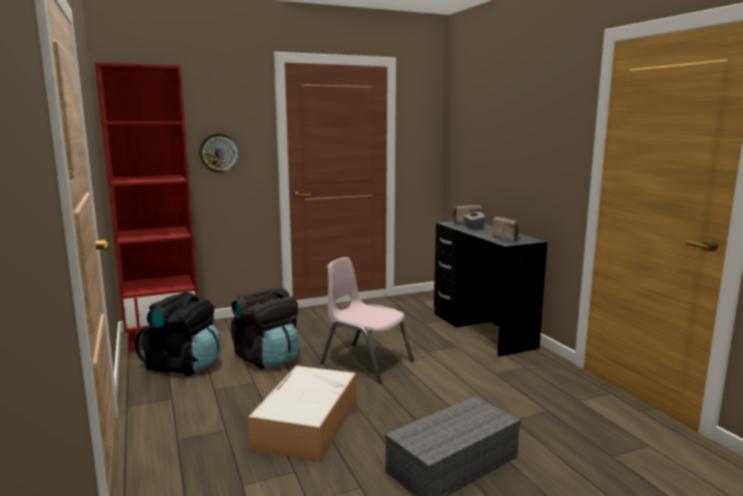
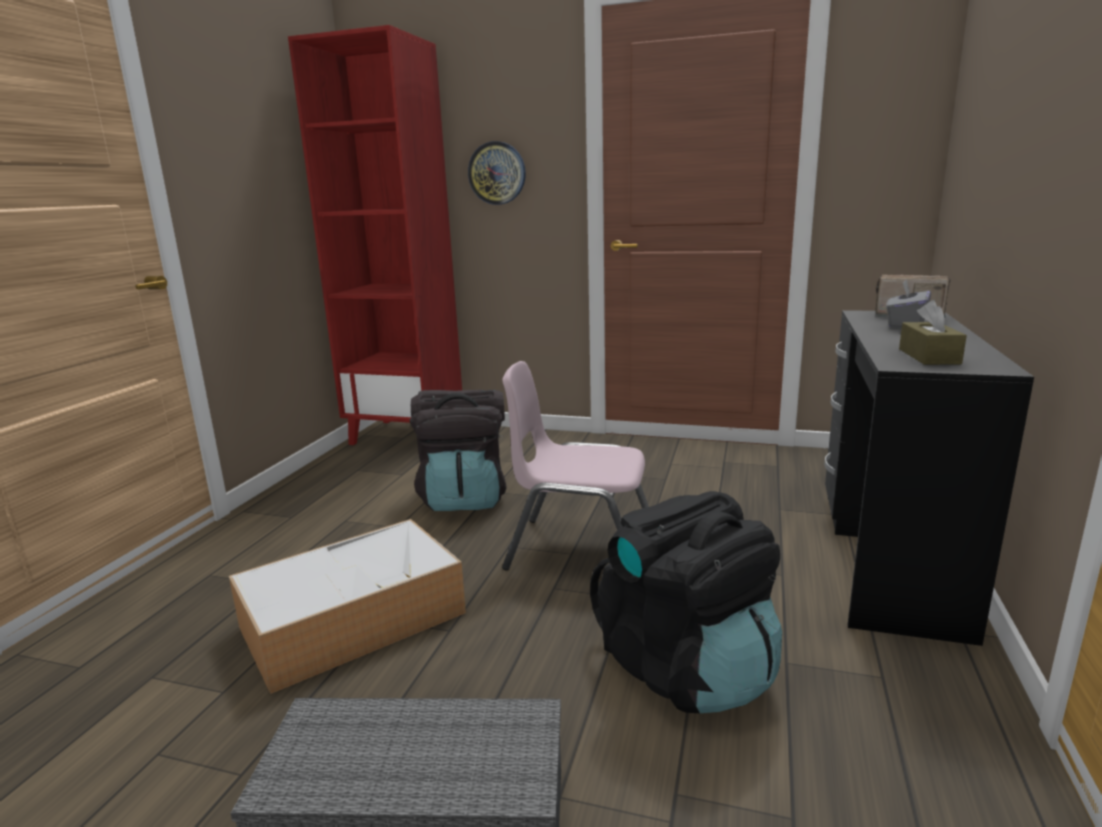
camera: 40 degrees right, 5 degrees up
black backpack [135,292,221,376] -> black backpack moved to [590,491,782,713]
pink chair [320,257,414,383] -> pink chair turned 60 degrees counterclockwise [502,361,649,570]
radio [493,216,523,242] -> brown tissue box [899,300,967,365]

